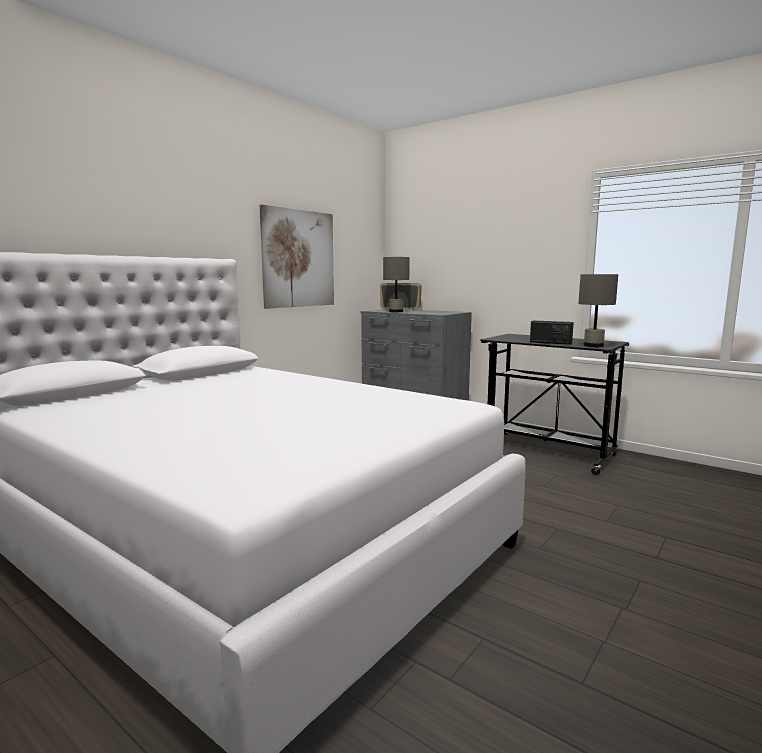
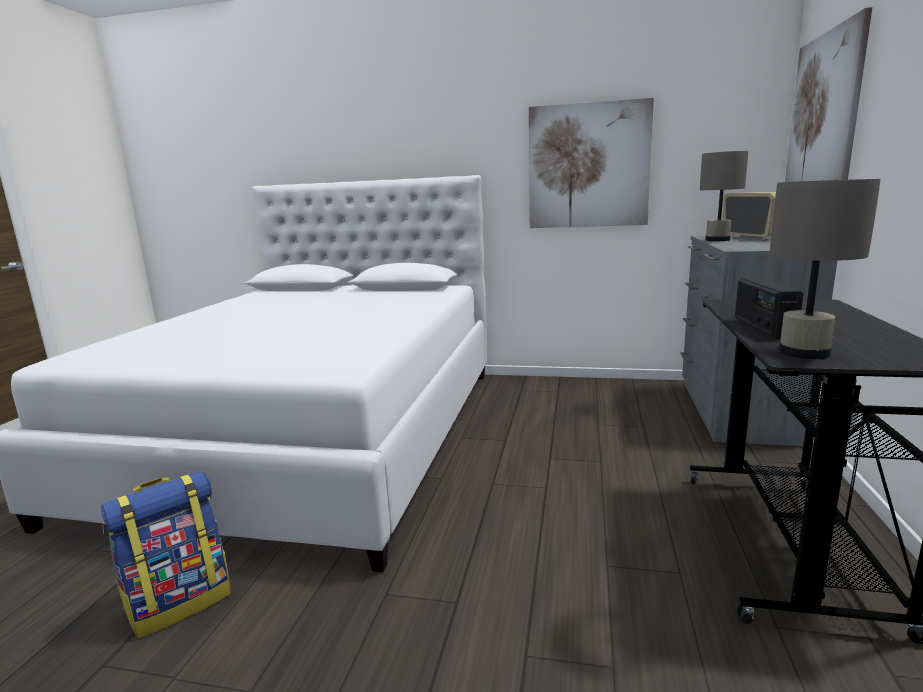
camera: 65 degrees right, 5 degrees up
none -> backpack [101,471,231,638]
none -> picture [785,7,872,182]

